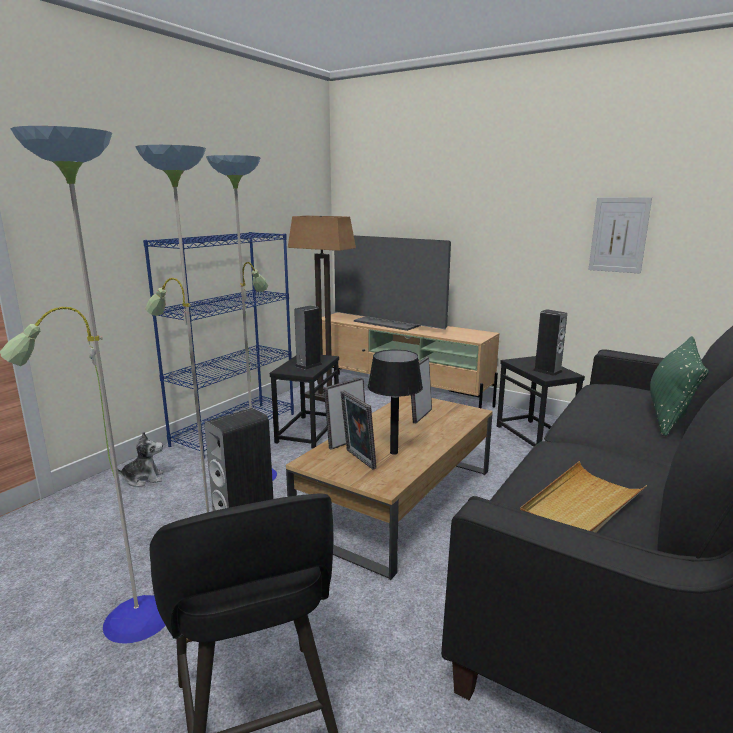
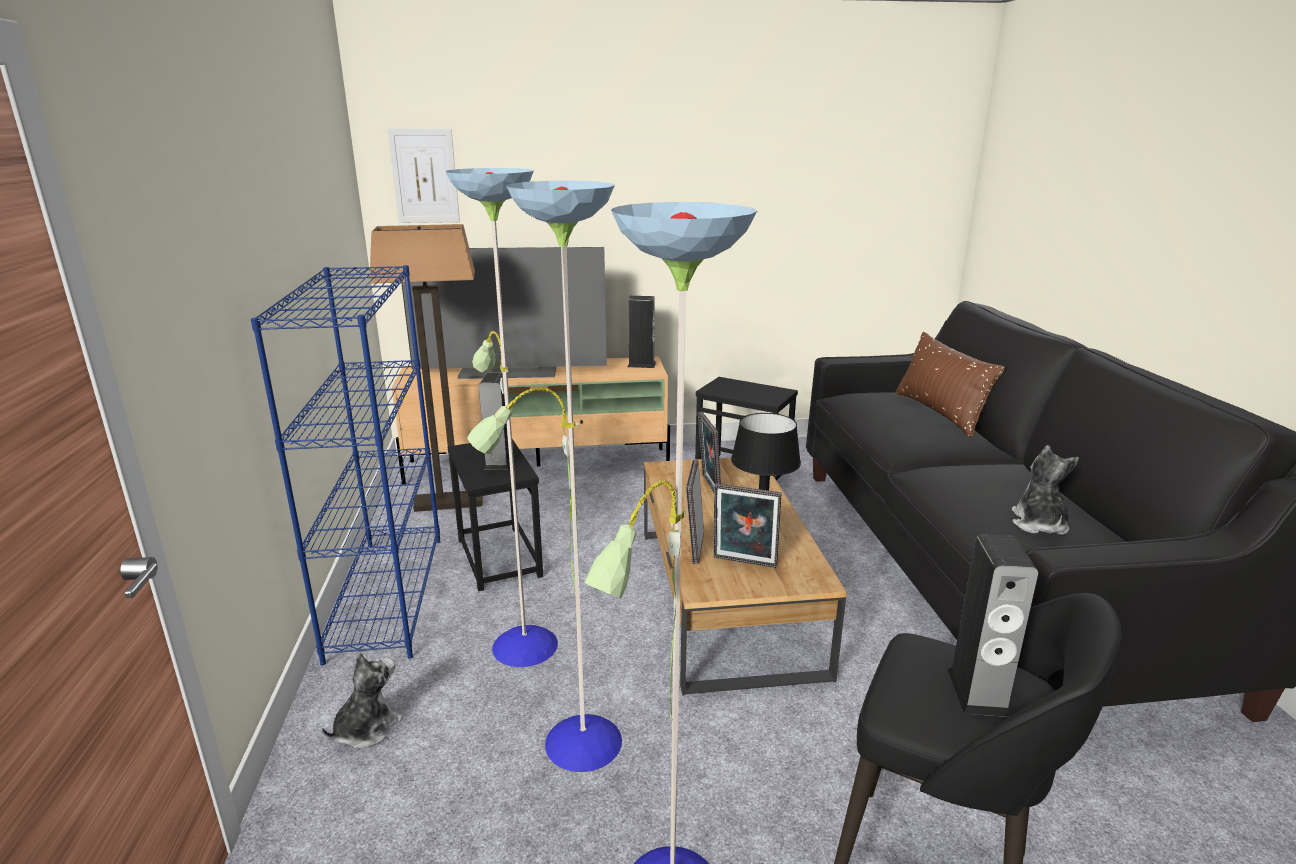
camera: 40 degrees left, 5 degrees up
beige tray [520,461,647,533] -> plush toy [1012,445,1079,535]
speaker [533,309,567,376] -> speaker moved to [627,296,656,368]
picture [588,197,652,274] -> picture moved to [387,129,460,223]
green pillow [650,336,709,436] -> brown pillow [896,332,1005,437]

